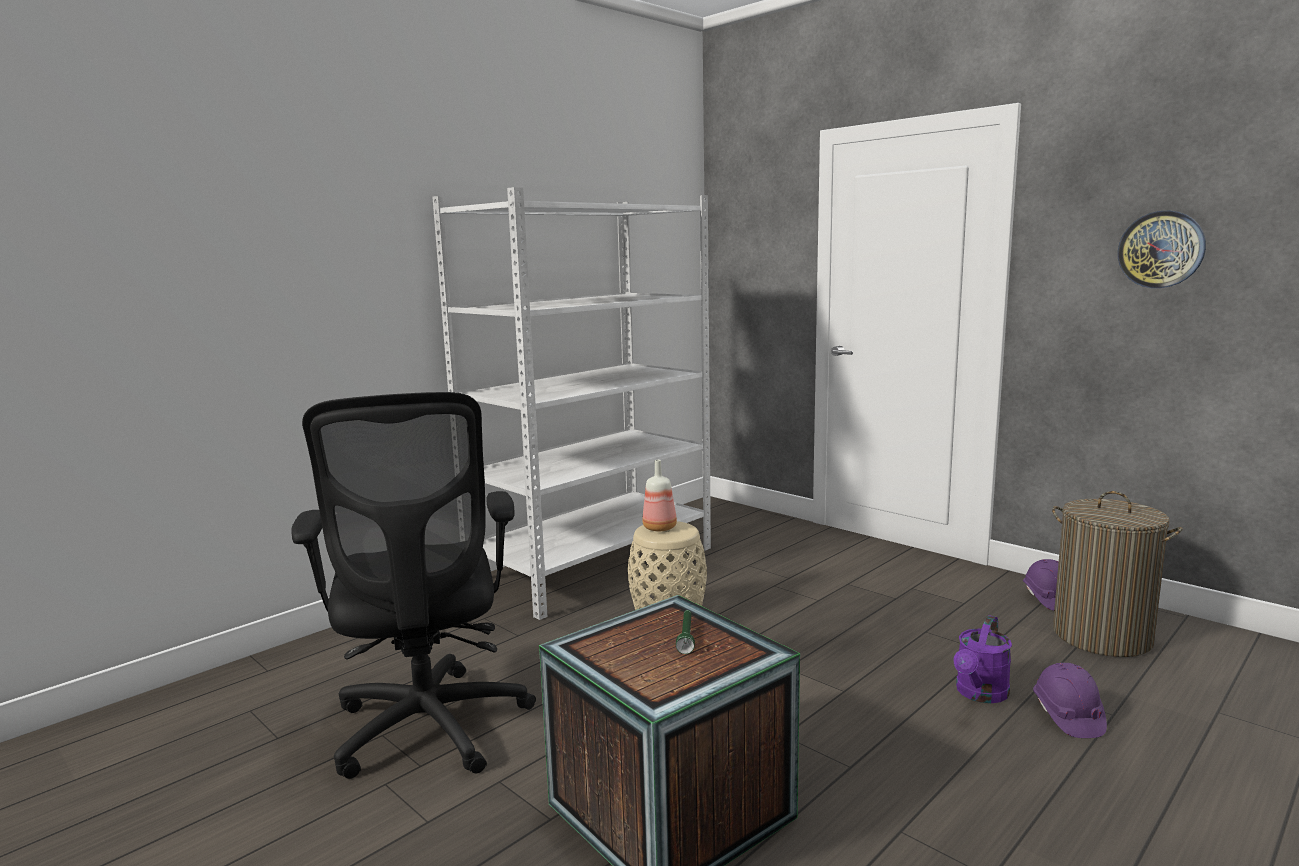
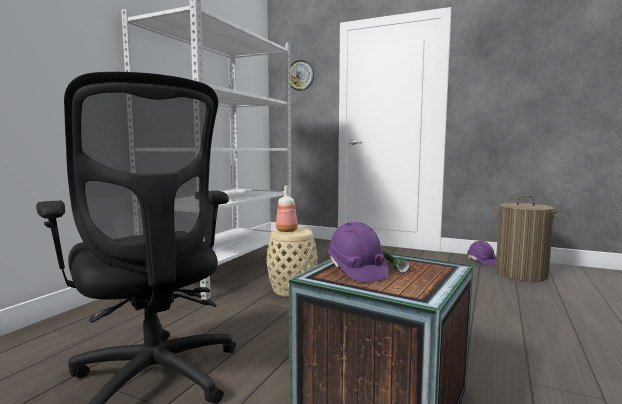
camera: 20 degrees left, 5 degrees down
purple watering can [954,615,1012,703] -> none
purple hard hat [1033,663,1107,738] -> purple hard hat moved to [326,222,388,282]
wall clock [1118,211,1206,288] -> wall clock moved to [290,60,314,91]

